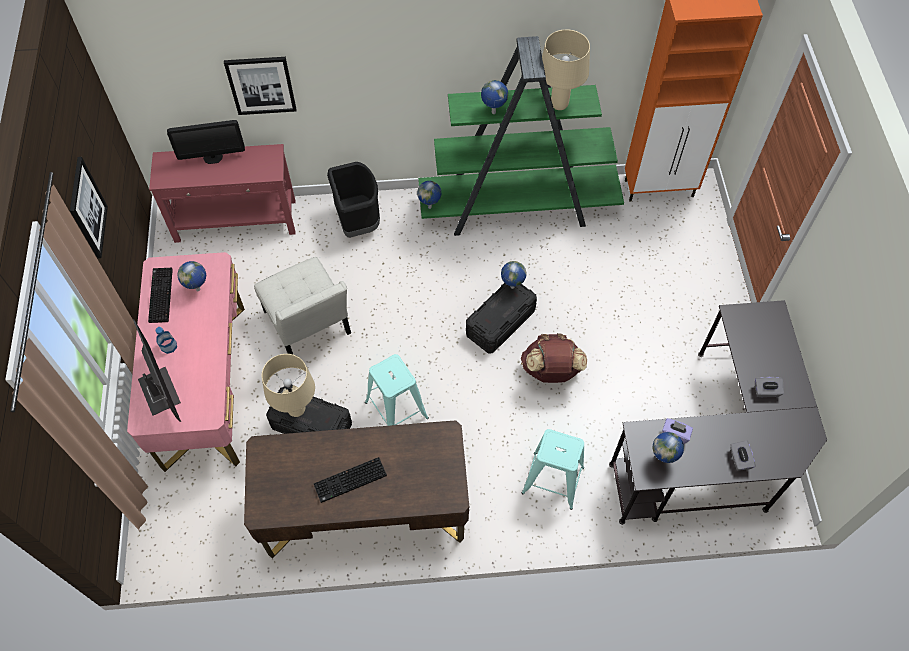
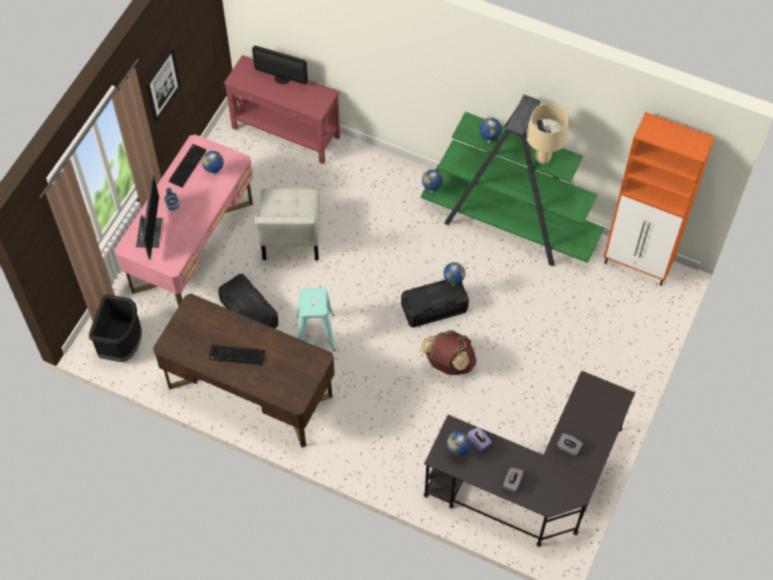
camera: 30 degrees right, 0 degrees up
picture [224,57,296,115] -> none
beige table lamp [262,354,315,417] -> none
black trash can [327,162,380,238] -> black trash can moved to [89,294,142,362]
turquoise stool [522,429,584,510] -> none

